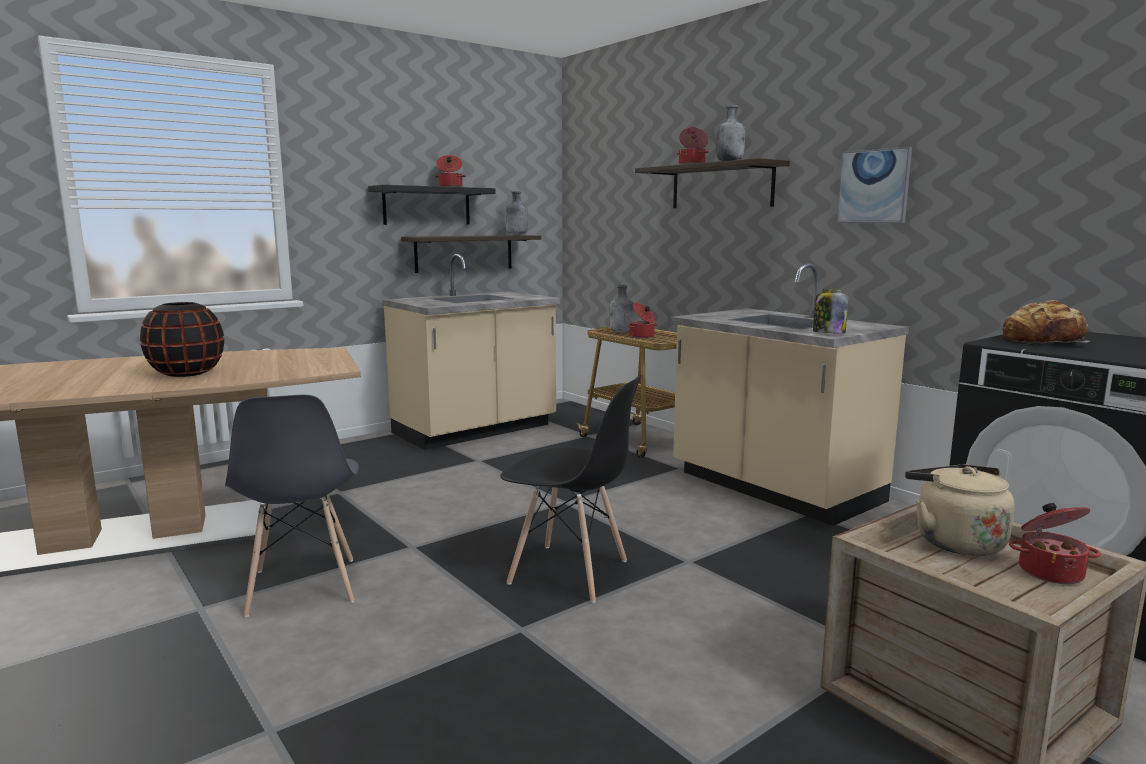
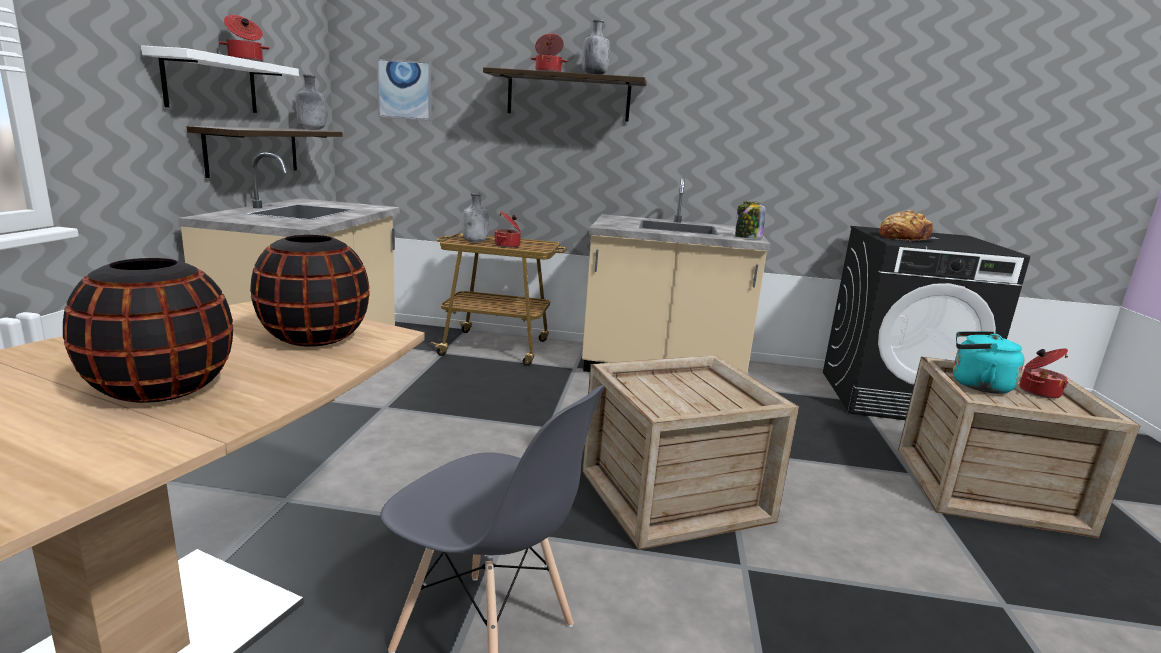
camera: 45 degrees left, 5 degrees up
black shelf [368,185,495,225] -> white shelf [141,45,299,113]
black chair [500,375,642,603] -> crate [582,355,799,550]
picture [837,147,912,223] -> picture moved to [377,59,431,121]
beige kettle [905,465,1015,556] -> turquoise kettle [953,331,1025,394]
none -> black vase [250,235,370,347]

